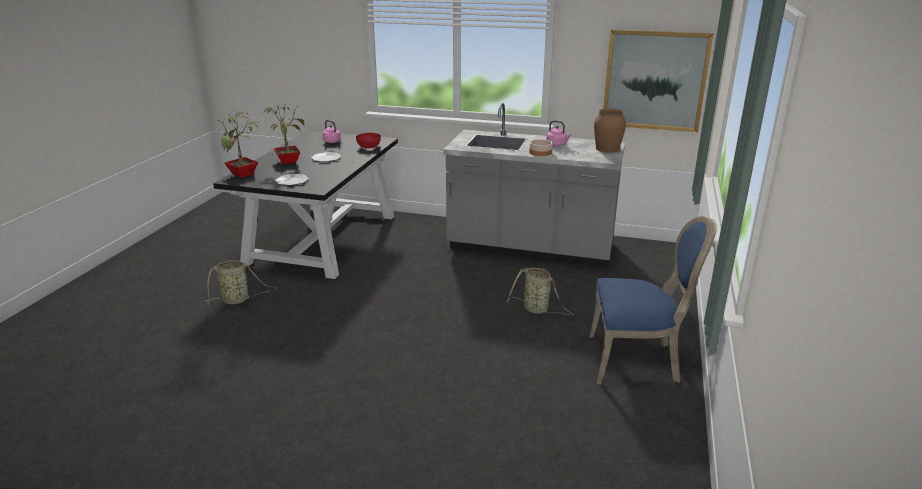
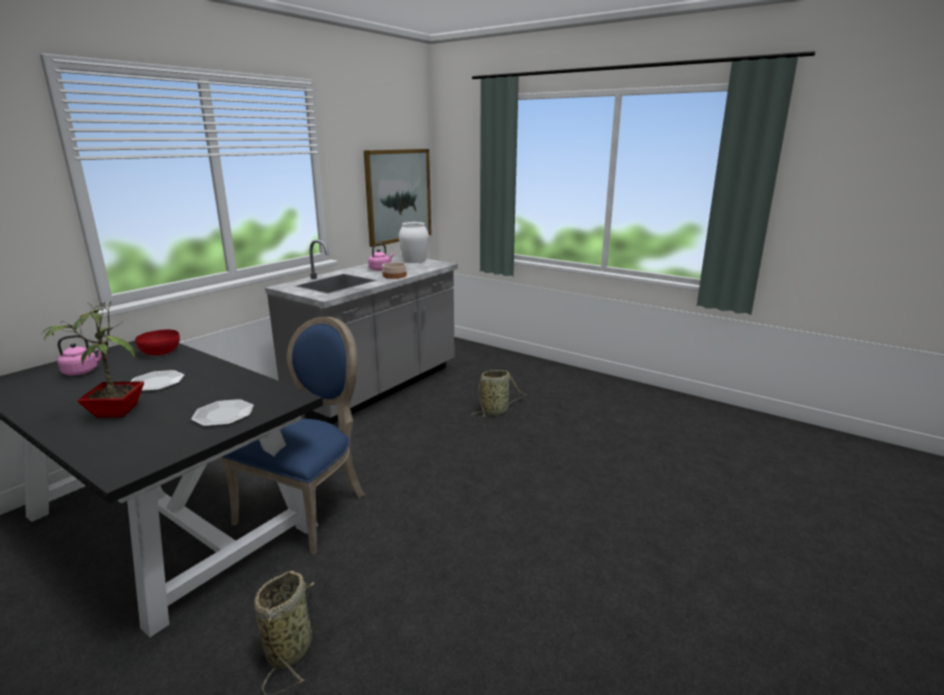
camera: 70 degrees left, 5 degrees down
potted plant [218,112,260,178] -> none
blue chair [589,216,717,384] -> blue chair moved to [222,317,365,555]
brown vase [594,108,626,153] -> white vase [399,222,429,263]

